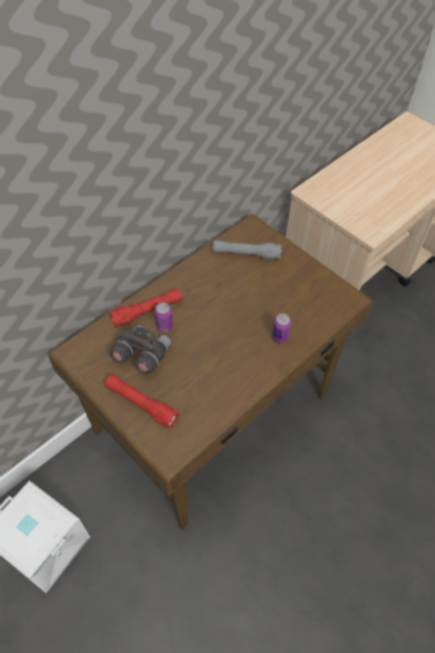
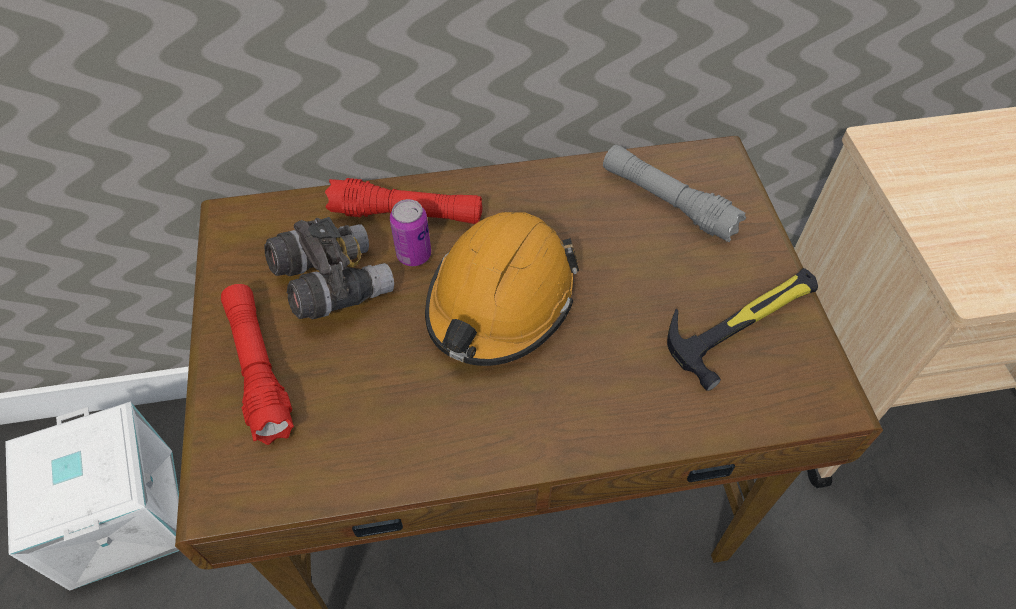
camera: 35 degrees right, 0 degrees up
can [272,313,292,344] -> none
none -> orange hard hat [425,212,579,366]
none -> hammer [667,268,818,391]

